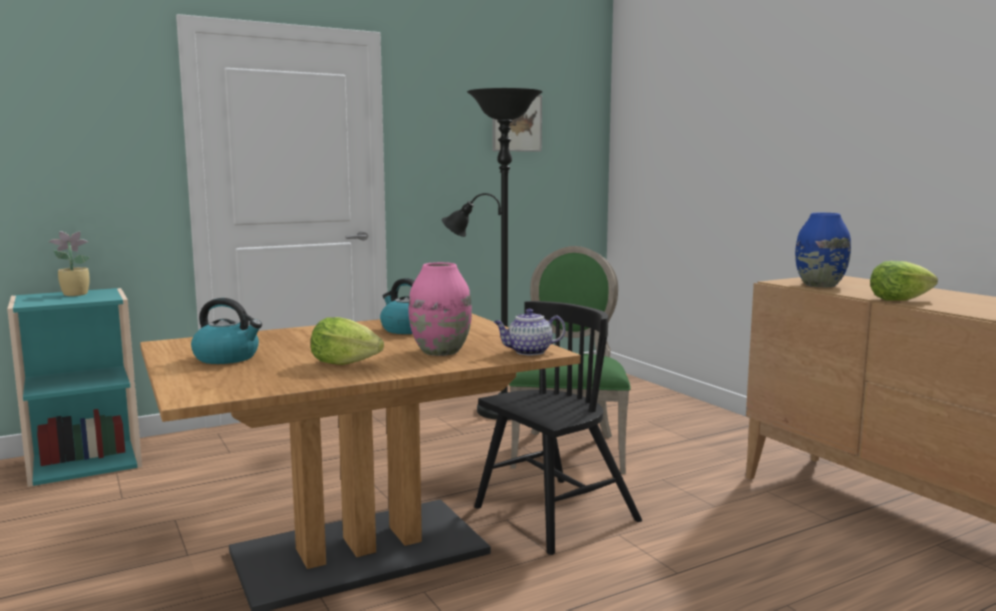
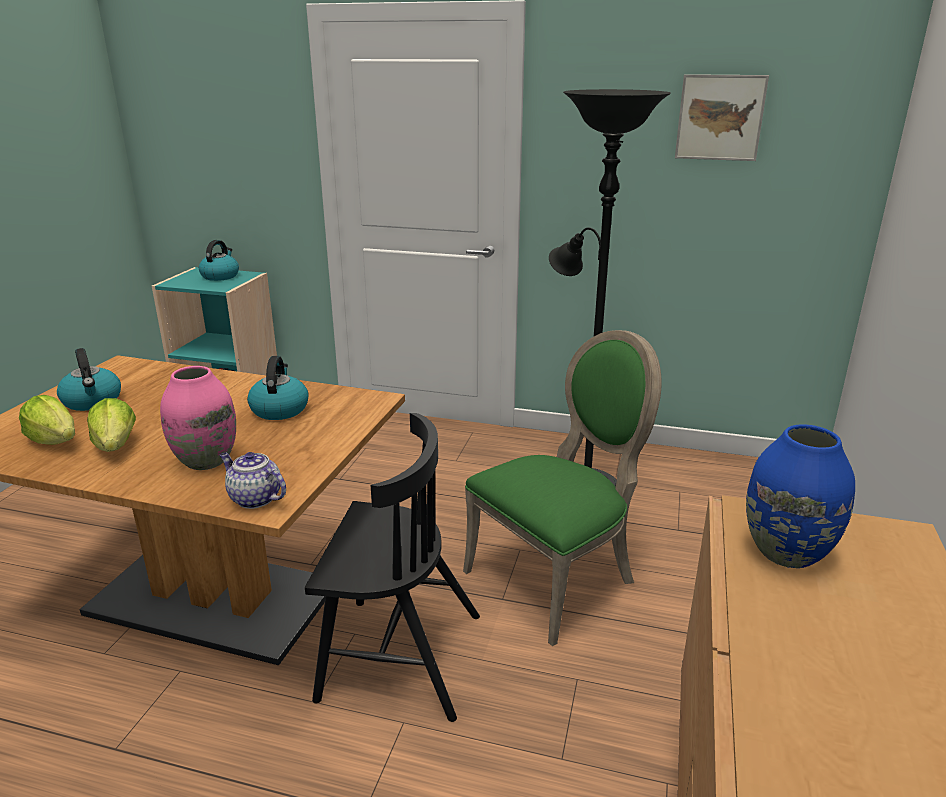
camera: 45 degrees right, 15 degrees up
potted plant [49,231,90,296] -> kettle [199,240,239,281]
lettuce [870,261,938,301] -> lettuce moved to [19,395,75,445]

